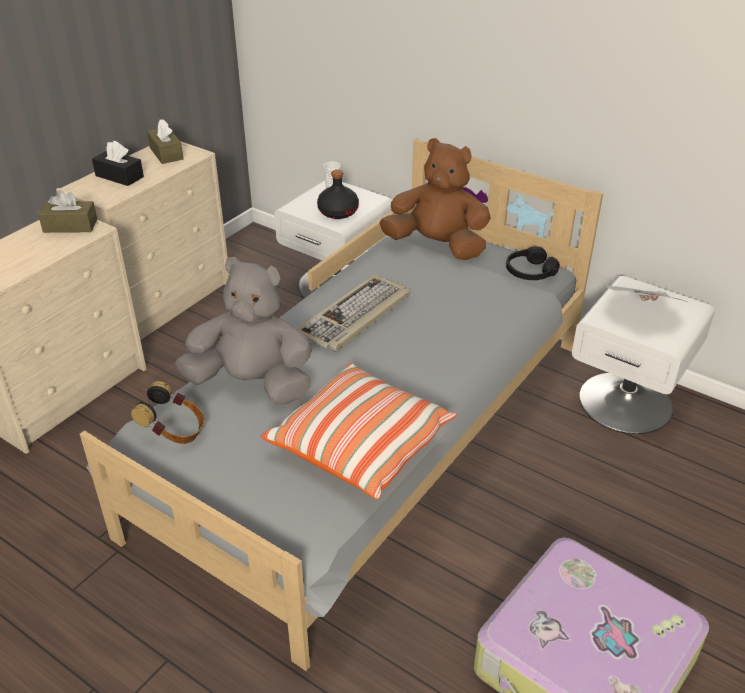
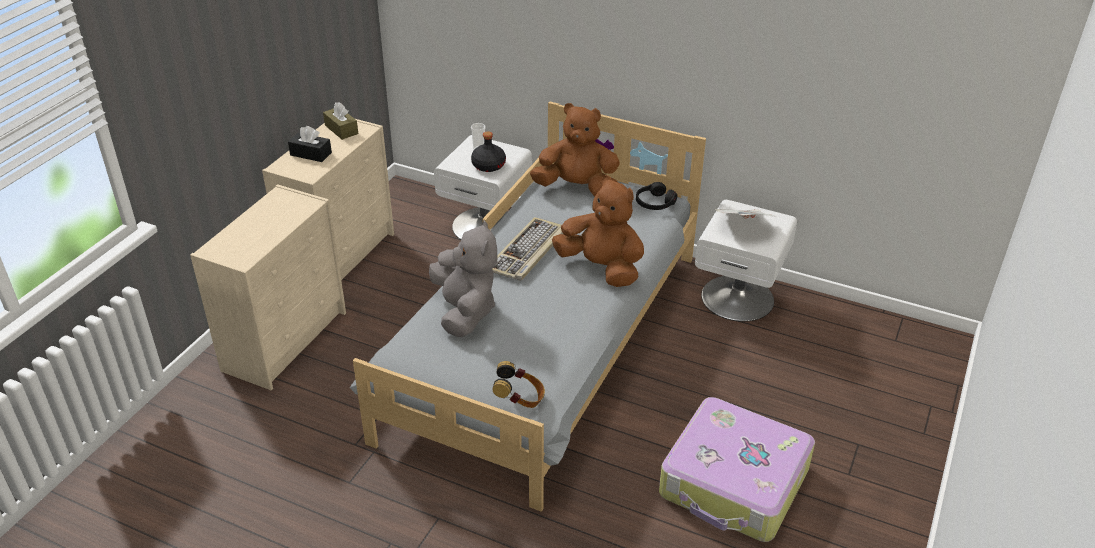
camera: 10 degrees left, 0 degrees up
brown tissue box [38,190,97,233] -> none
headphones [131,381,205,444] -> headphones moved to [492,361,545,408]
grey plush toy [175,257,312,405] -> grey plush toy turned 75 degrees clockwise [429,220,497,338]
pillow [261,363,457,499] -> none
none -> brown plush toy [552,175,644,287]

